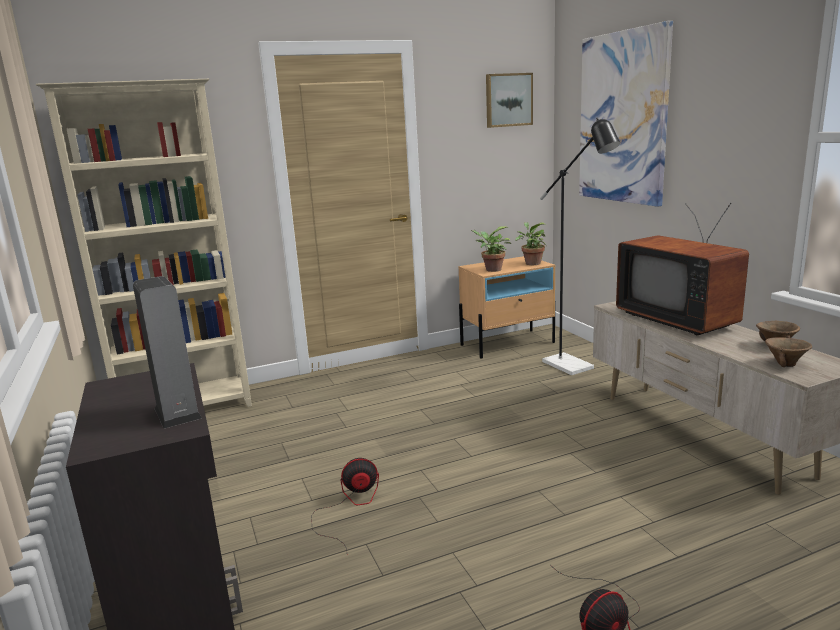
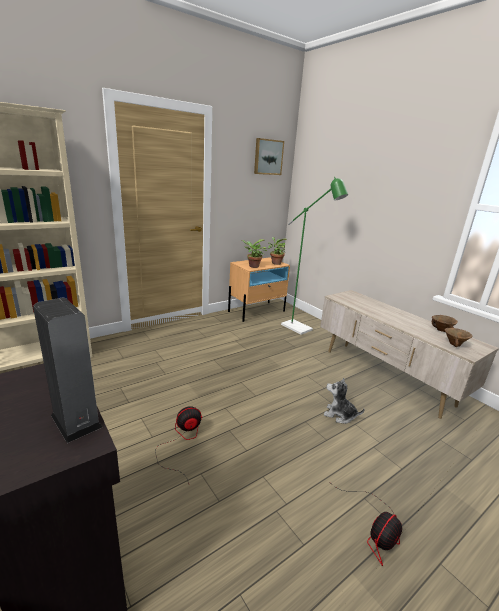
camera: 15 degrees left, 5 degrees up
black floor lamp [540,117,620,375] -> green floor lamp [281,177,348,335]
picture [579,21,673,207] -> none
television [616,203,749,335] -> none
none -> plush toy [324,378,365,424]

